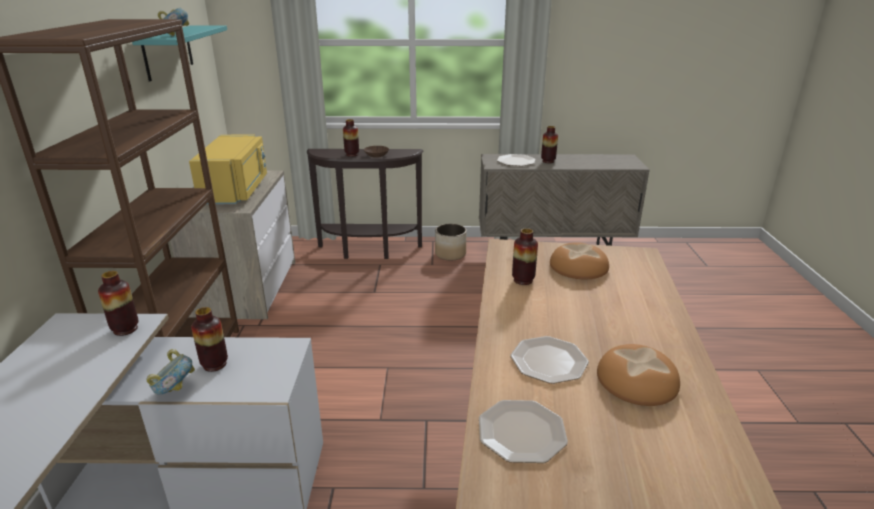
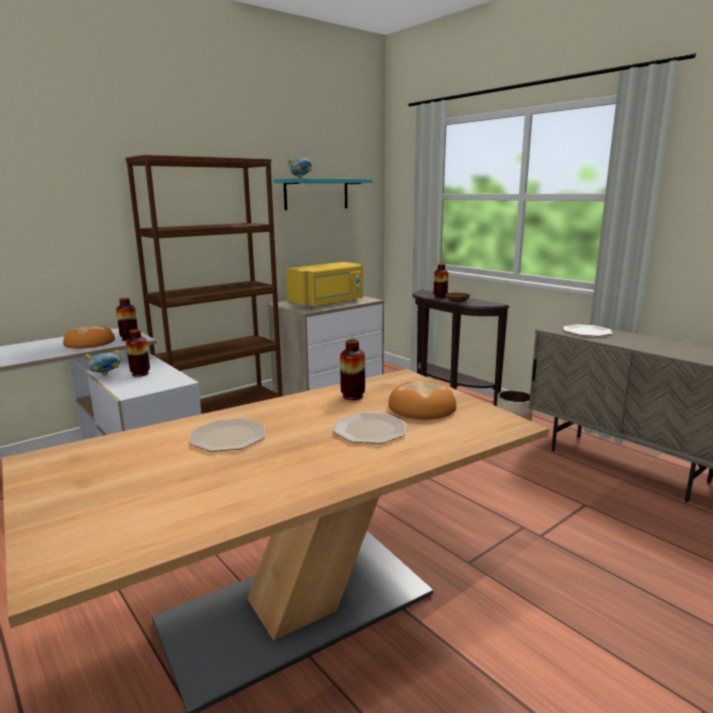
camera: 50 degrees right, 10 degrees down
plate [479,400,568,463] -> plate moved to [333,413,406,444]
vase [541,126,558,163] -> none
bread [597,344,680,406] -> bread moved to [63,325,115,349]

